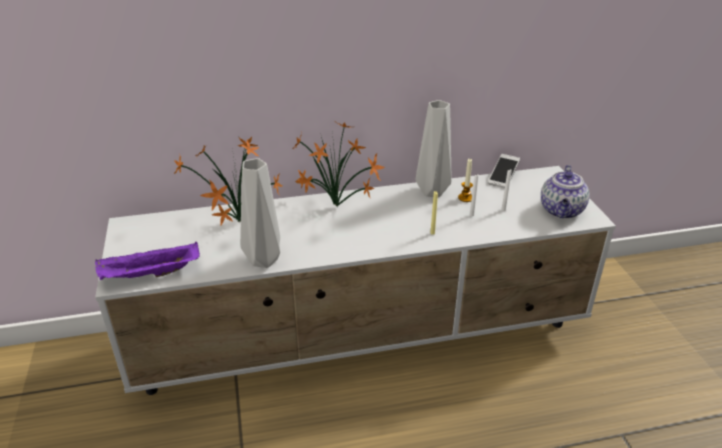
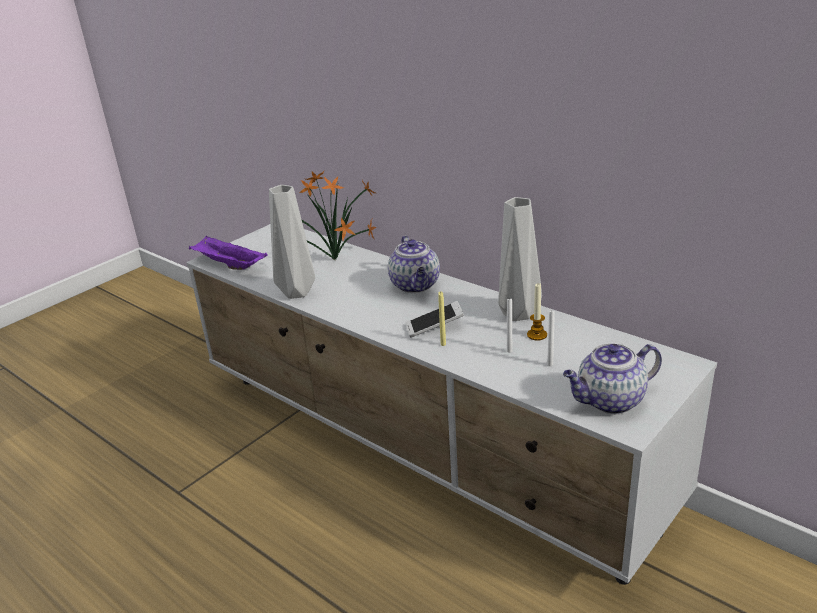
camera: 55 degrees right, 5 degrees down
potted plant [292,122,385,207] -> teapot [388,235,440,293]
phone [488,154,520,188] -> phone moved to [405,301,464,337]

